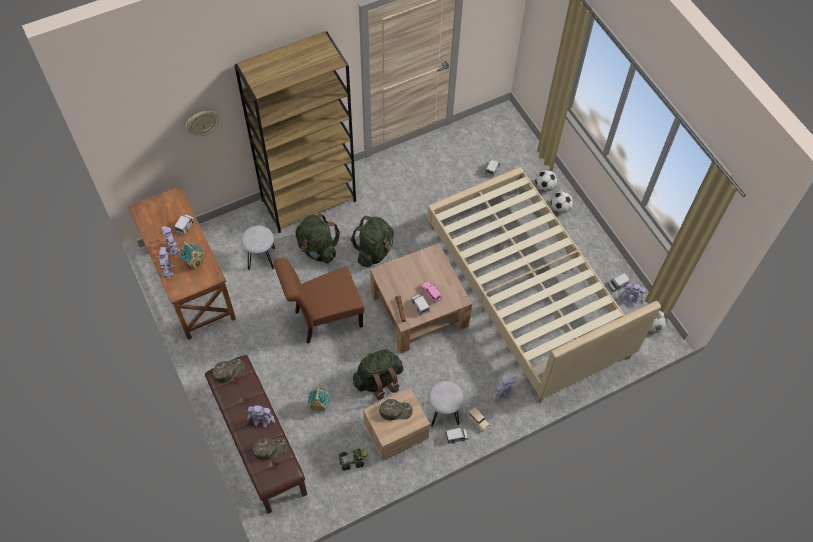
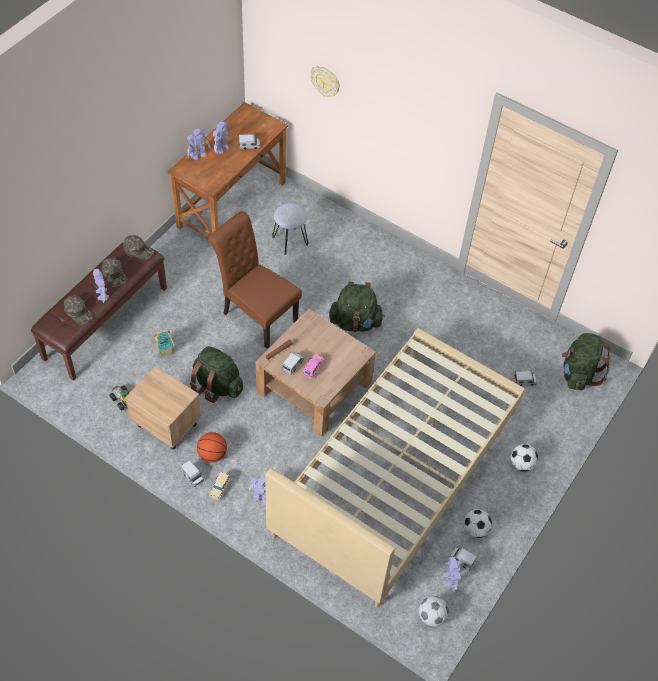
camera: 60 degrees right, 5 degrees down
toy house [179,241,204,270] -> none
brown bookcase [234,31,356,233] -> none
green backpack [295,213,340,264] -> green backpack moved to [562,333,610,390]
green cap [379,399,413,420] -> green cap moved to [102,257,127,287]
grey stool [428,381,464,427] -> basketball [197,432,227,462]
football [535,170,557,192] -> football moved to [463,509,492,538]

